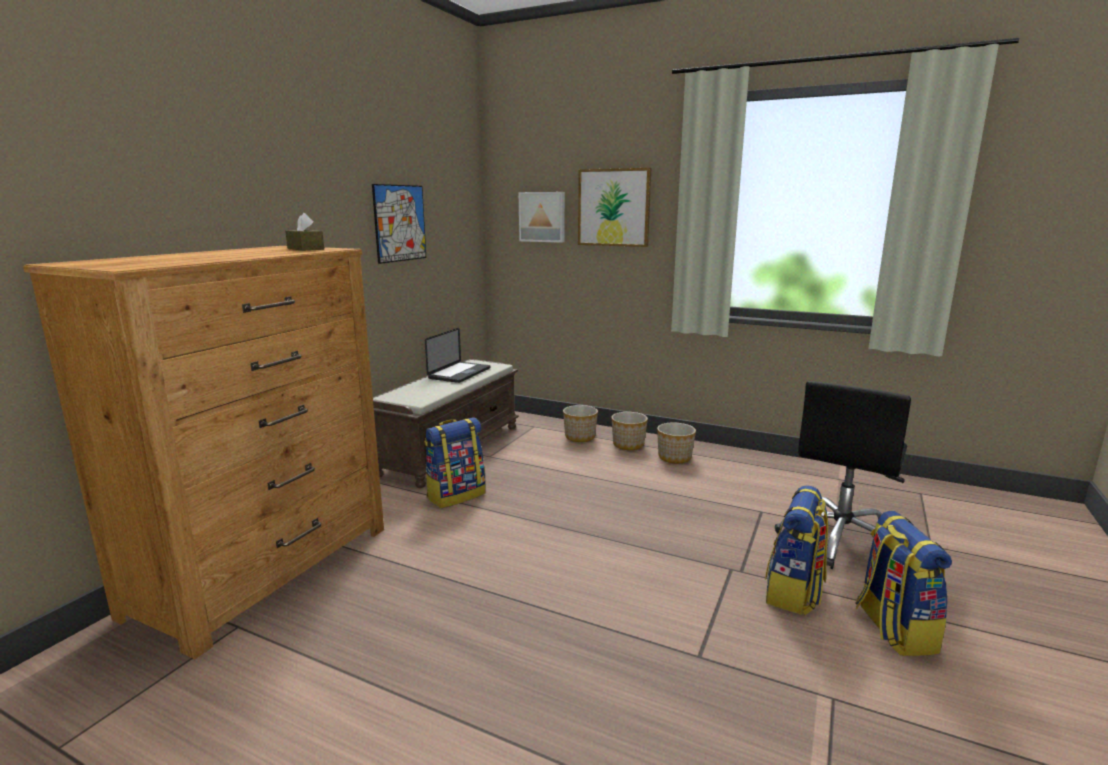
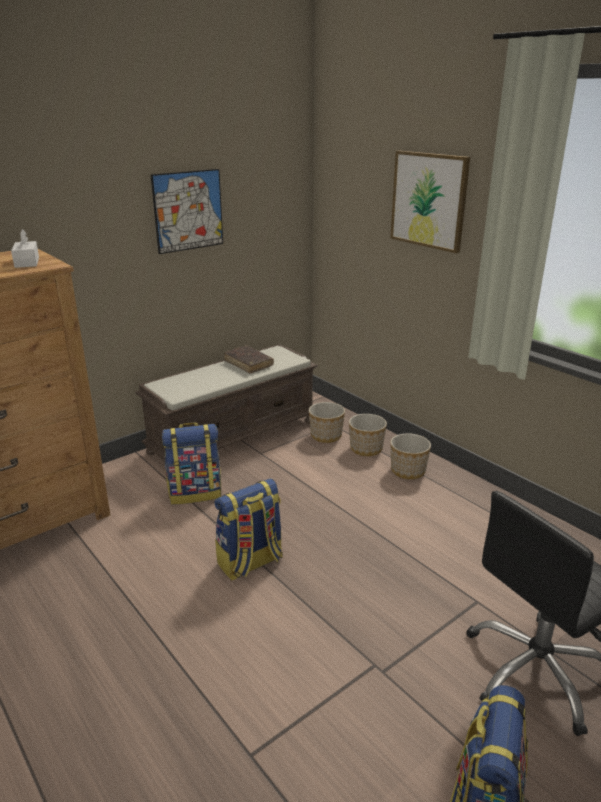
camera: 25 degrees right, 10 degrees up
brown tissue box [285,213,324,251] -> white tissue box [11,229,39,268]
laptop [425,328,490,383] -> brown book [225,346,274,374]
picture [519,192,565,243] -> none
planter [657,423,696,464] -> planter moved to [309,402,345,443]
backpack [765,485,829,615] -> backpack moved to [215,478,283,581]

